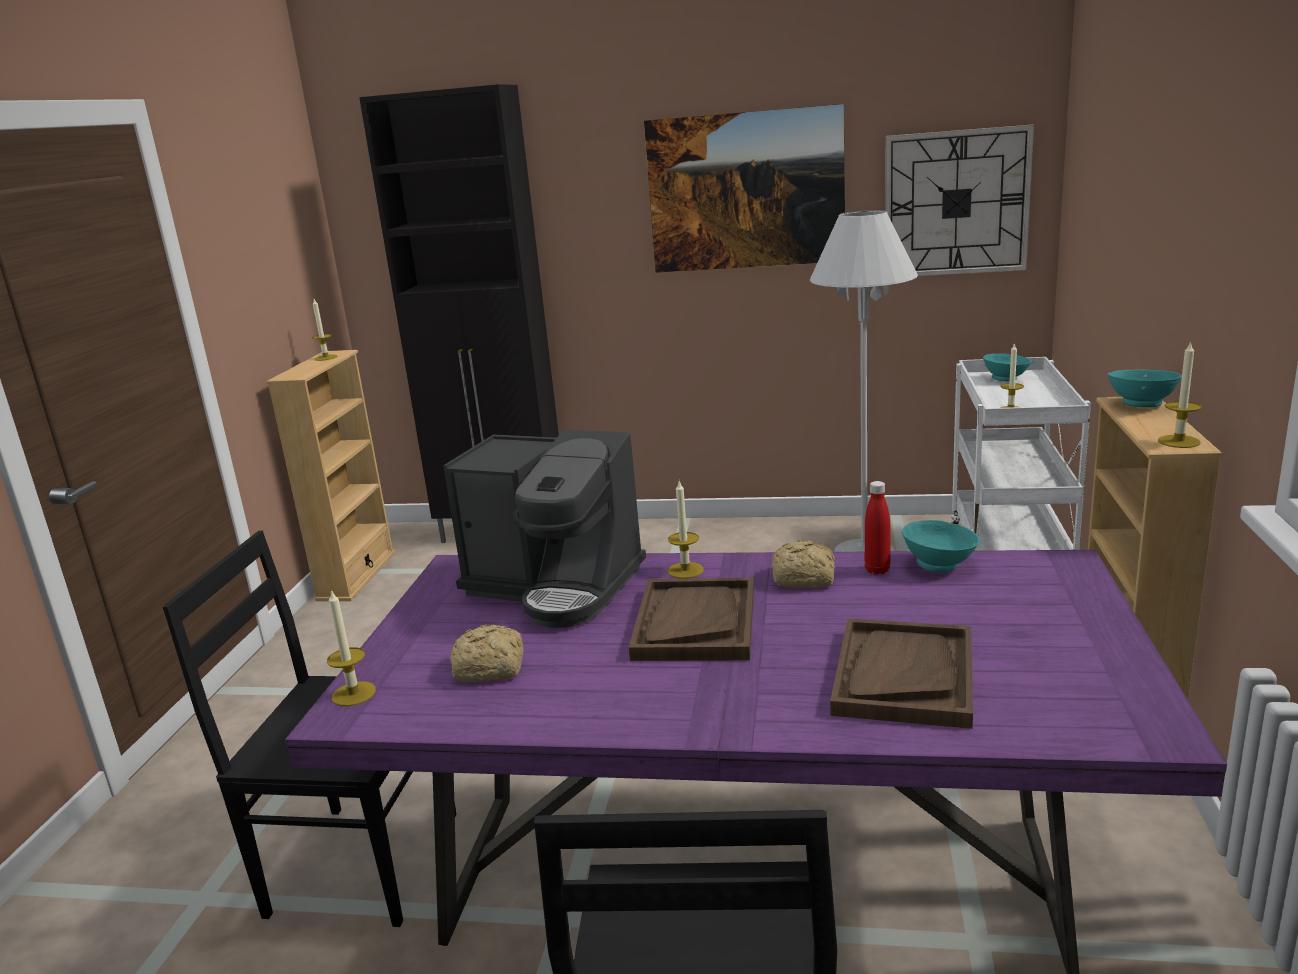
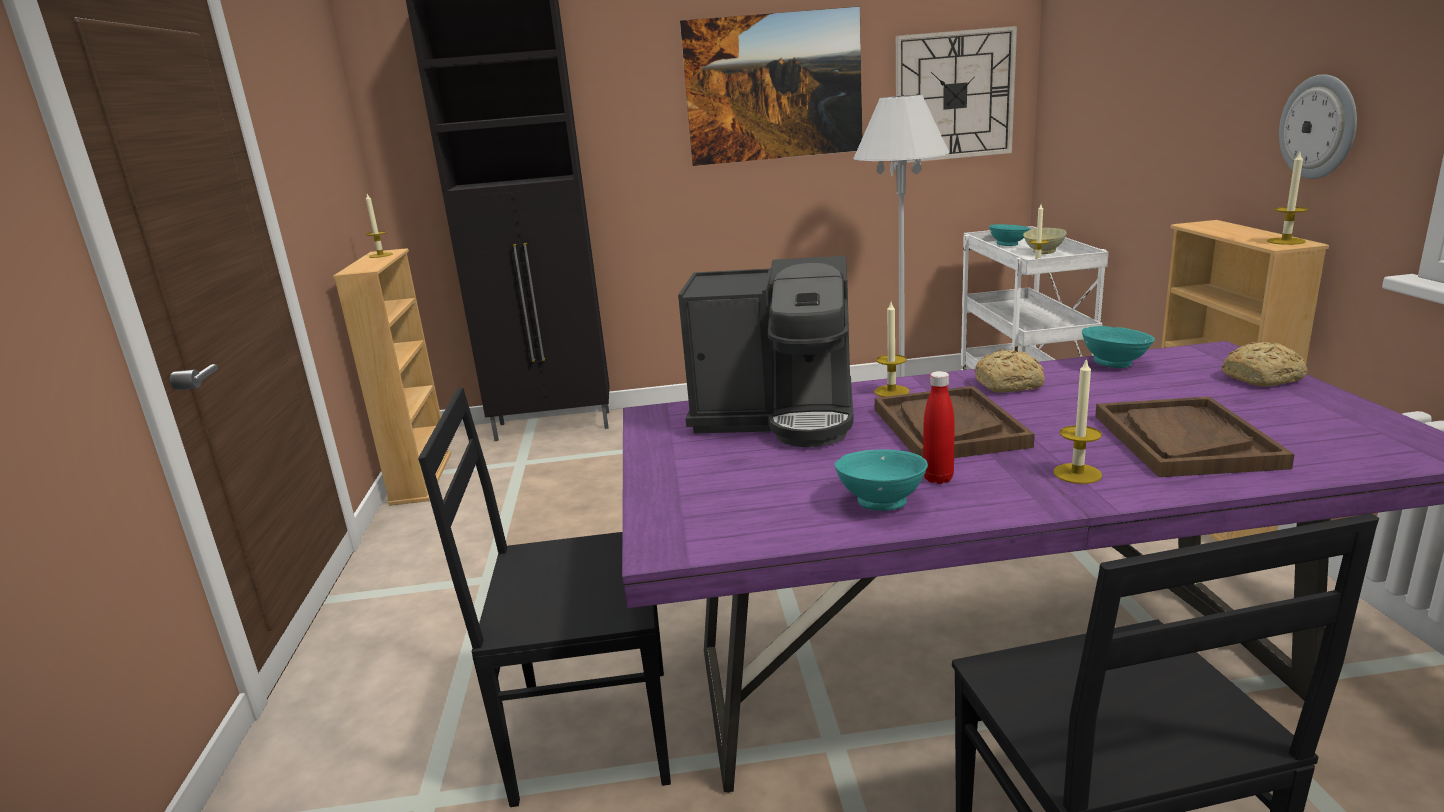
camera: 15 degrees left, 0 degrees up
candle [327,589,376,706] -> candle moved to [1054,358,1102,484]
bread [450,624,524,682] -> bread moved to [1221,342,1307,387]
red bottle [865,481,890,575] -> red bottle moved to [923,371,955,484]
turquoise bowl [1108,370,1182,407] -> turquoise bowl moved to [835,449,928,511]
none -> beige bowl [1023,228,1067,254]
none -> wall clock [1279,74,1357,179]

